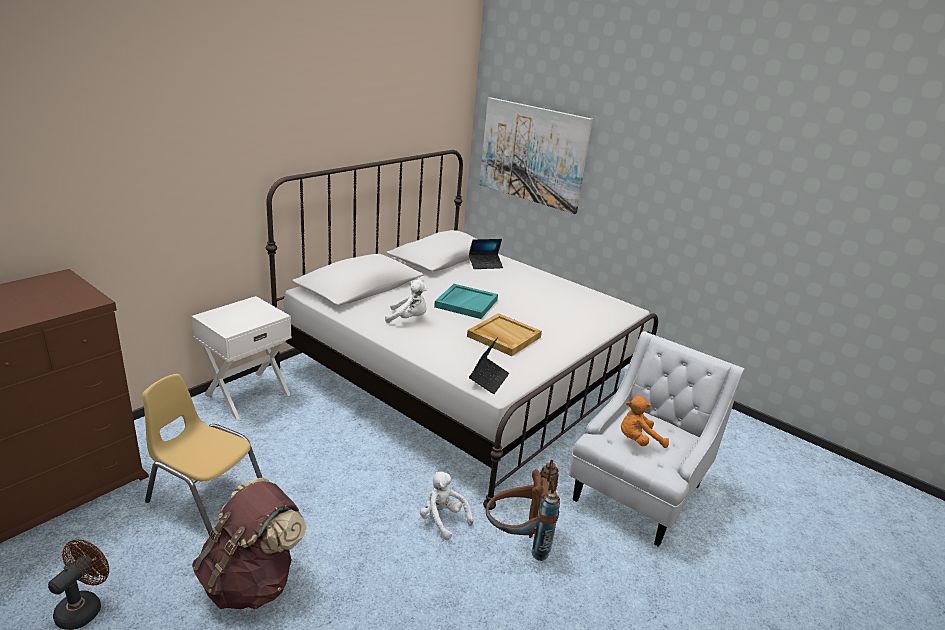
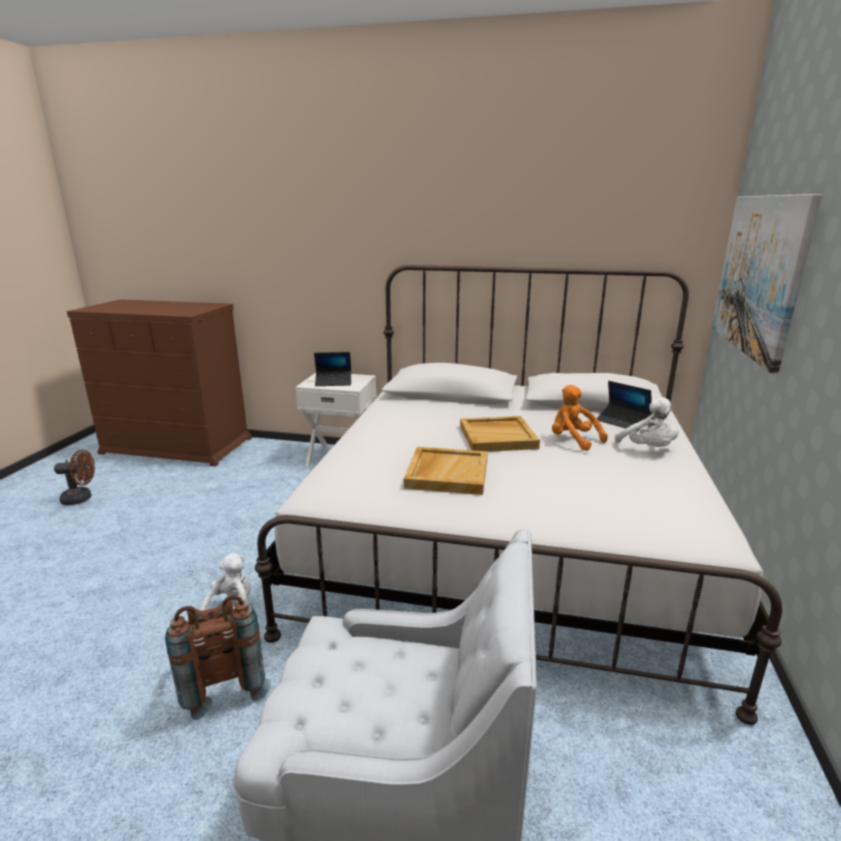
camera: 65 degrees right, 5 degrees down
yellow chair [142,374,263,536] -> none
brown backpack [192,478,307,610] -> none
white plush toy [385,279,427,323] -> white plush toy moved to [615,398,679,447]
turquoise tray [434,284,498,319] -> beige tray [460,416,540,452]
laptop [469,337,509,394] -> laptop moved to [314,352,351,386]
orange plush toy [621,396,669,448] -> orange plush toy moved to [552,385,608,451]

